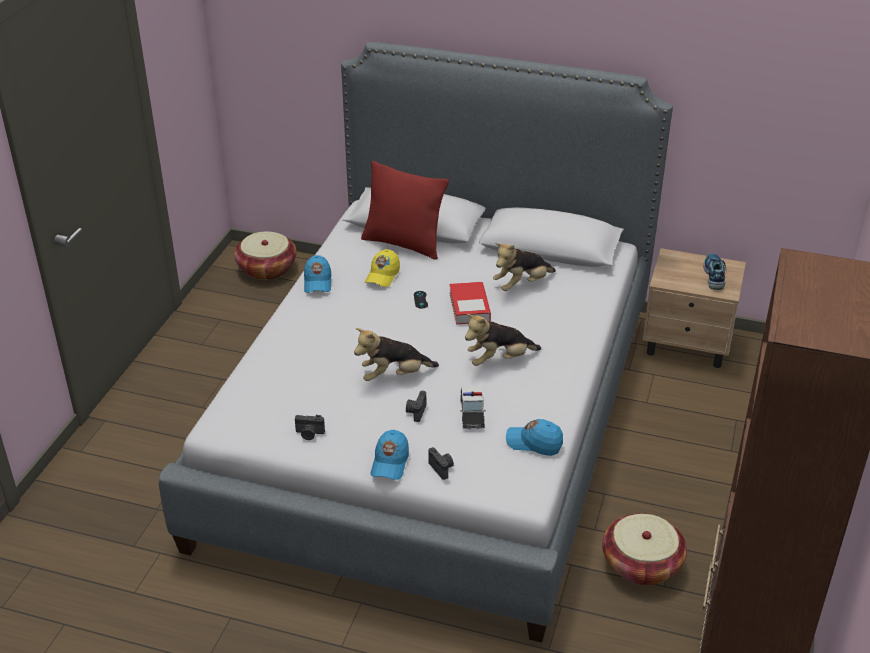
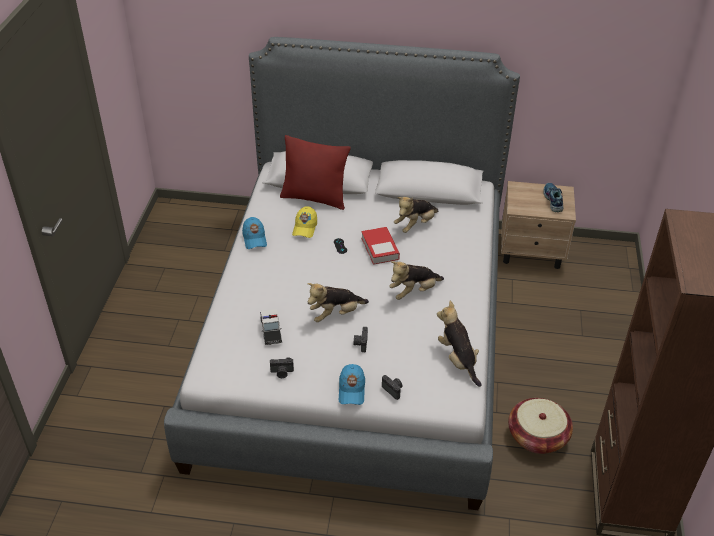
camera: 10 degrees left, 5 degrees up
basket [234,232,296,280] -> none
toy car [460,386,486,429] -> toy car moved to [260,309,282,345]
blue cap [506,419,563,456] -> plush toy [437,301,482,387]

